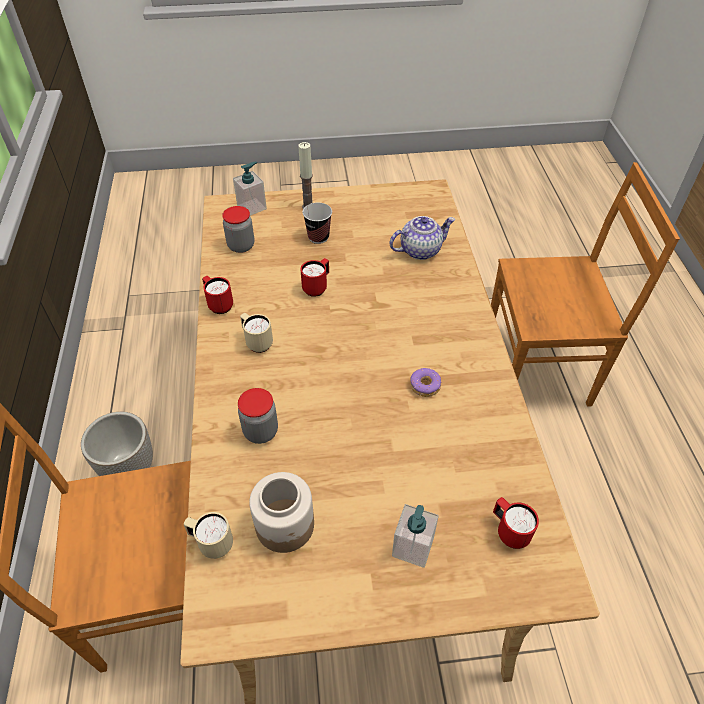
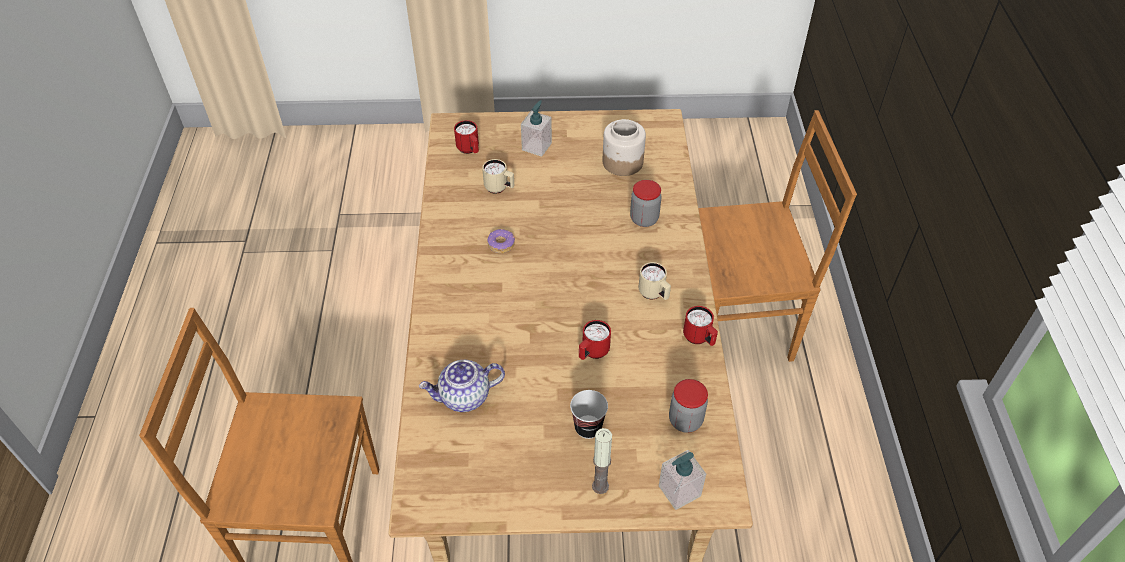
camera: 175 degrees left, 0 degrees up
planter [81,412,153,476] -> none
beige mug [184,512,233,559] -> beige mug moved to [482,159,514,194]

